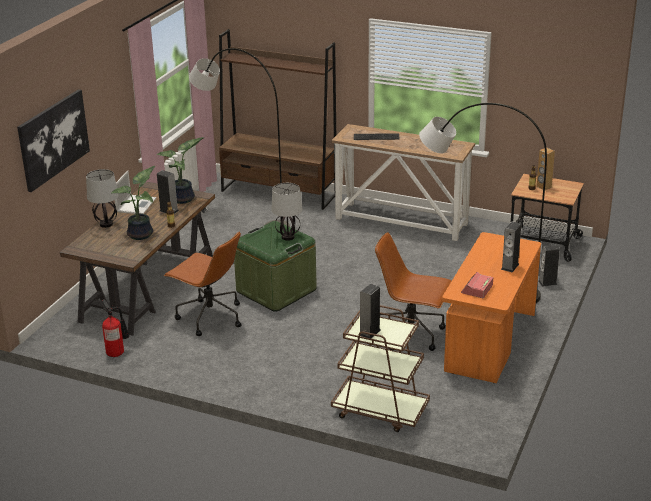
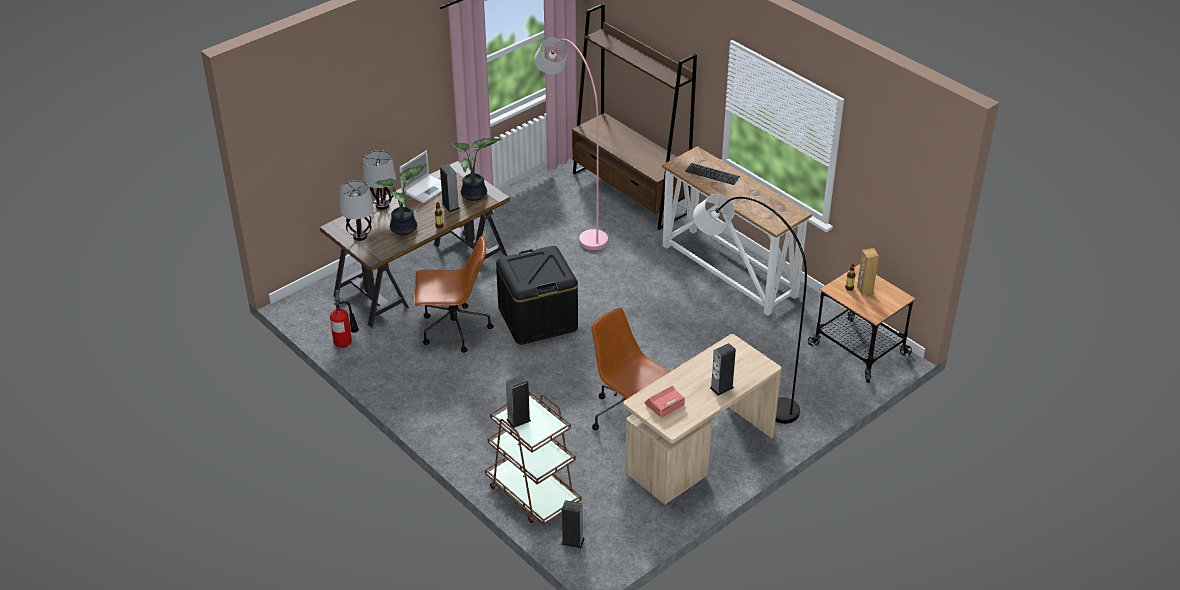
camera: 25 degrees right, 10 degrees up
picture [17,89,90,192] -> none
brown office chair [164,231,241,336] -> brown office chair turned 60 degrees counterclockwise [413,236,494,353]
grey floor lamp [189,48,290,227] -> pink floor lamp [535,38,608,250]
green storage box [234,221,317,312] -> black storage box [496,246,578,345]
table lamp [271,183,302,241] -> table lamp moved to [339,180,374,241]
orange desk [442,232,541,383] -> beige desk [623,334,781,504]
speaker [538,244,560,287] -> speaker moved to [561,500,585,549]

